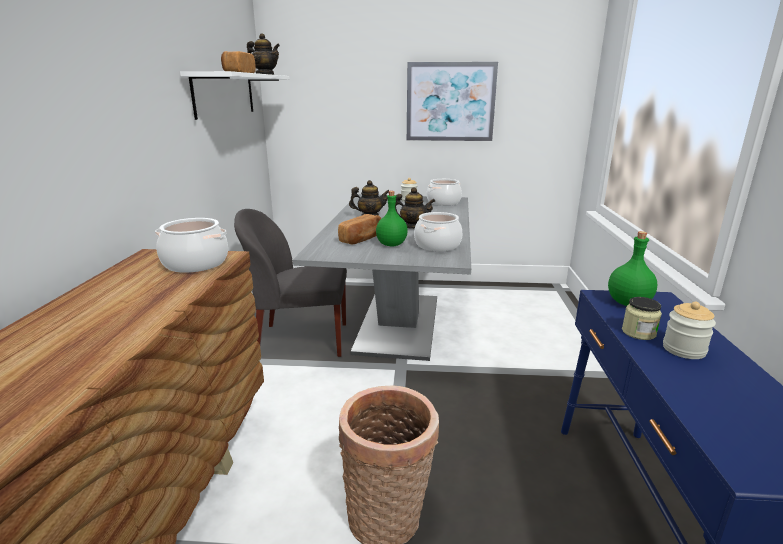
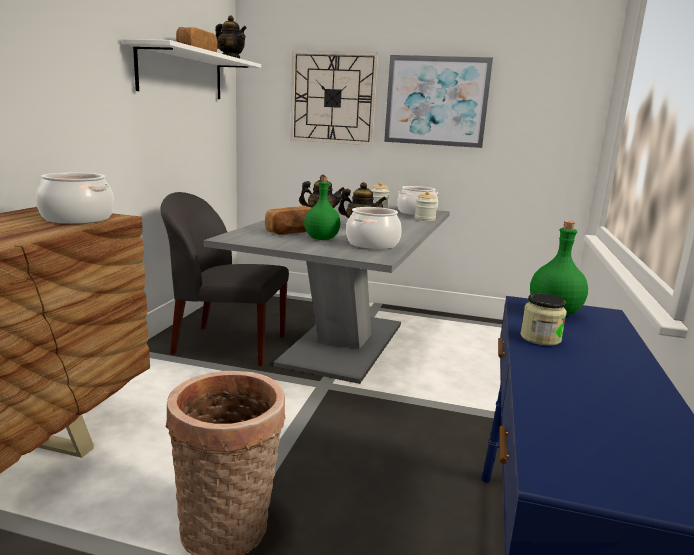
camera: 10 degrees right, 5 degrees down
jar [663,302,716,359] -> jar moved to [415,191,438,221]
none -> wall clock [290,51,378,146]

